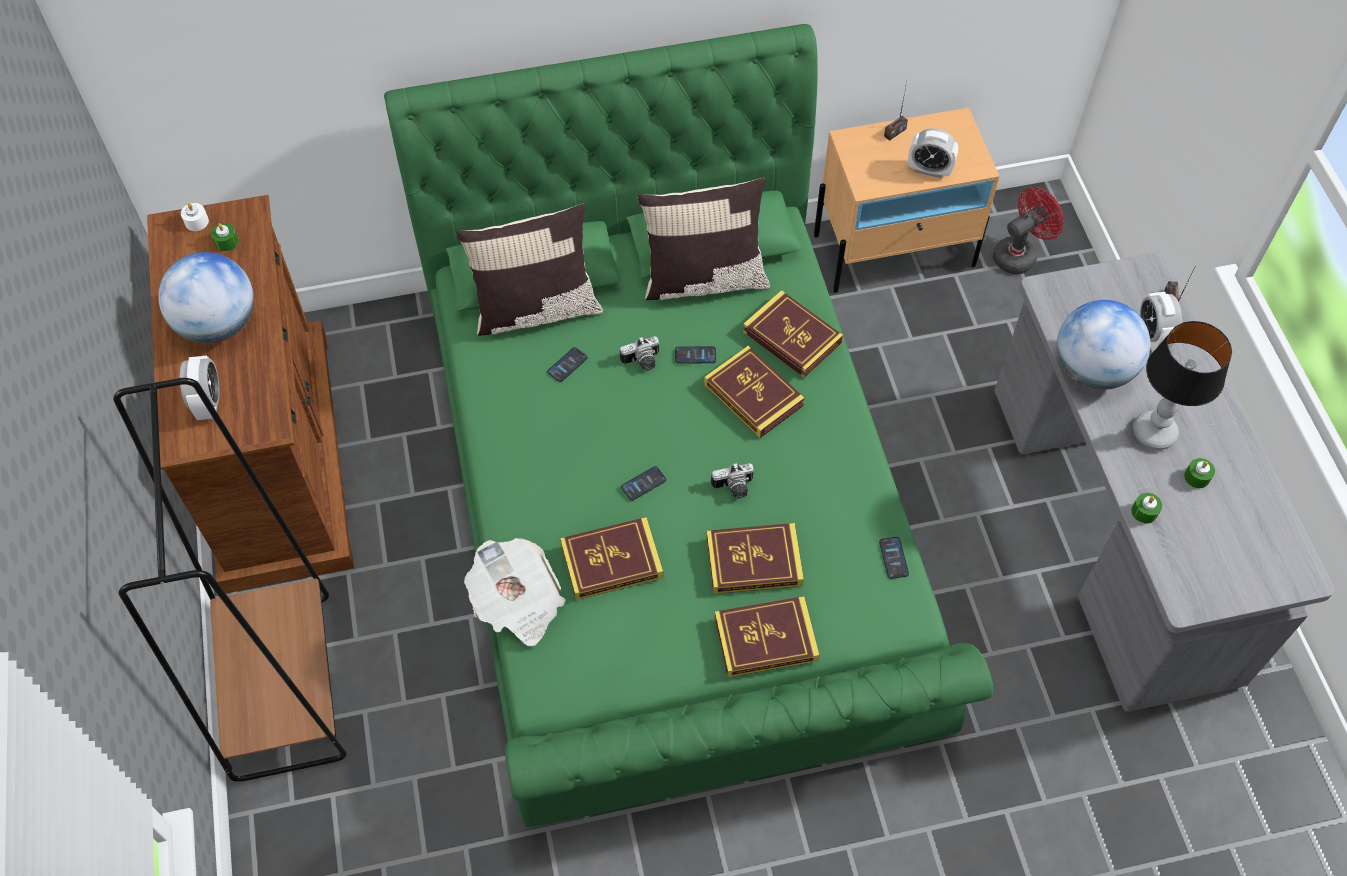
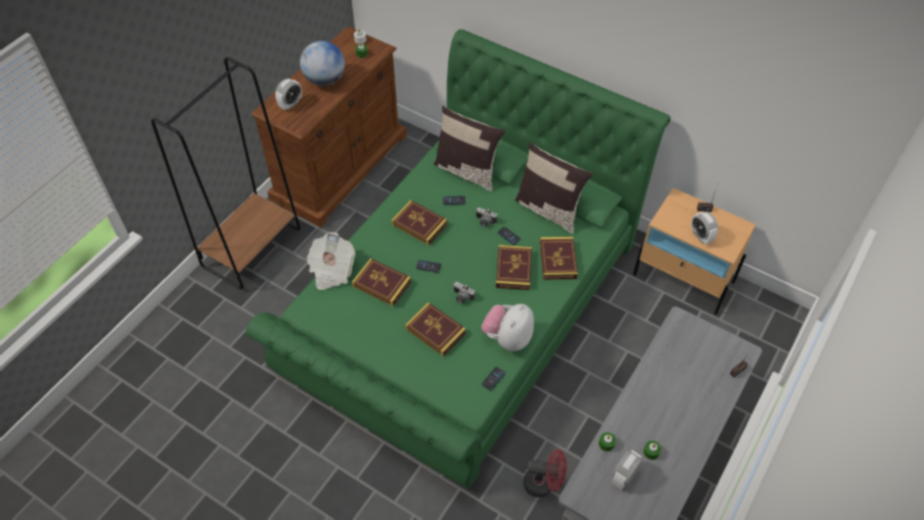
camera: 45 degrees right, 5 degrees down
book [714,596,819,677] -> book moved to [391,200,448,245]
red fan [993,187,1064,274] -> red fan moved to [524,449,566,497]
globe [1057,300,1150,390] -> none
table lamp [1133,321,1232,450] -> none
alarm clock [1139,292,1182,352] -> alarm clock moved to [612,450,643,490]
none -> plush toy [481,304,534,351]

